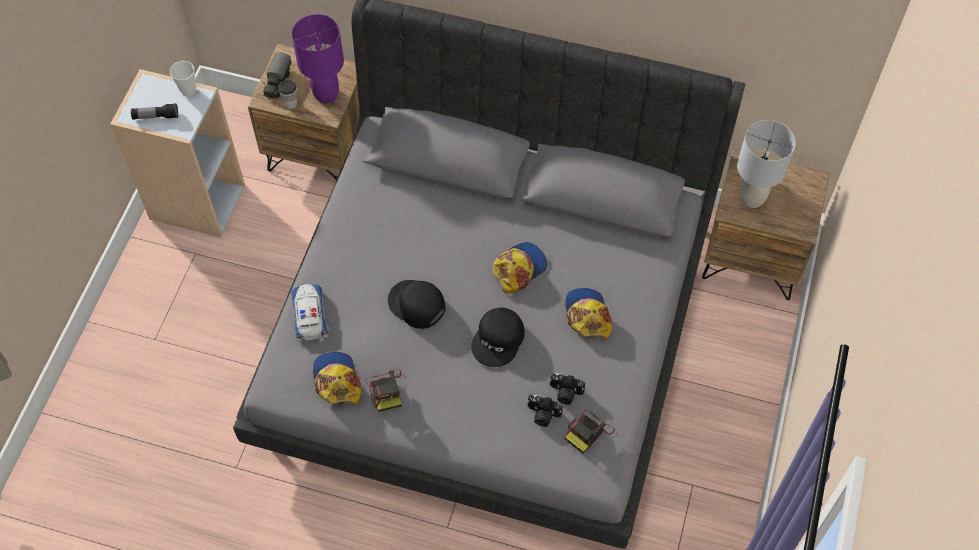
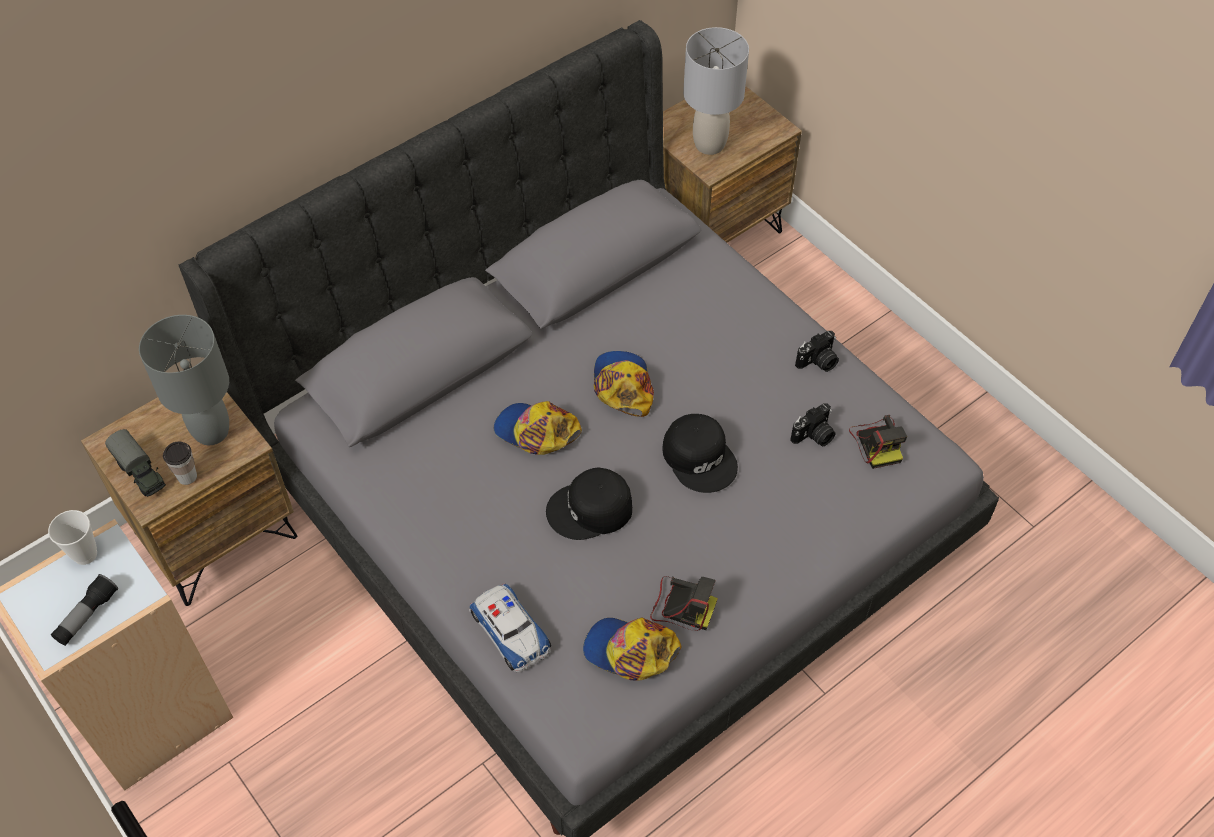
camera: 55 degrees left, 5 degrees down
toy car [291,283,328,341] -> toy car turned 150 degrees counterclockwise [469,583,551,672]
purple table lamp [292,14,344,103] -> grey table lamp [139,315,229,445]
camera [527,394,563,427] -> camera moved to [795,331,839,372]
cap [565,288,612,340] -> cap moved to [494,401,582,455]

